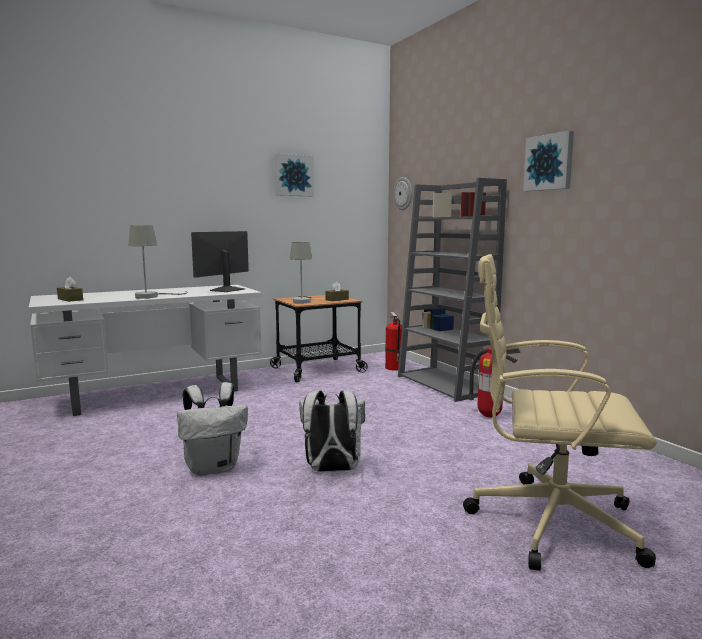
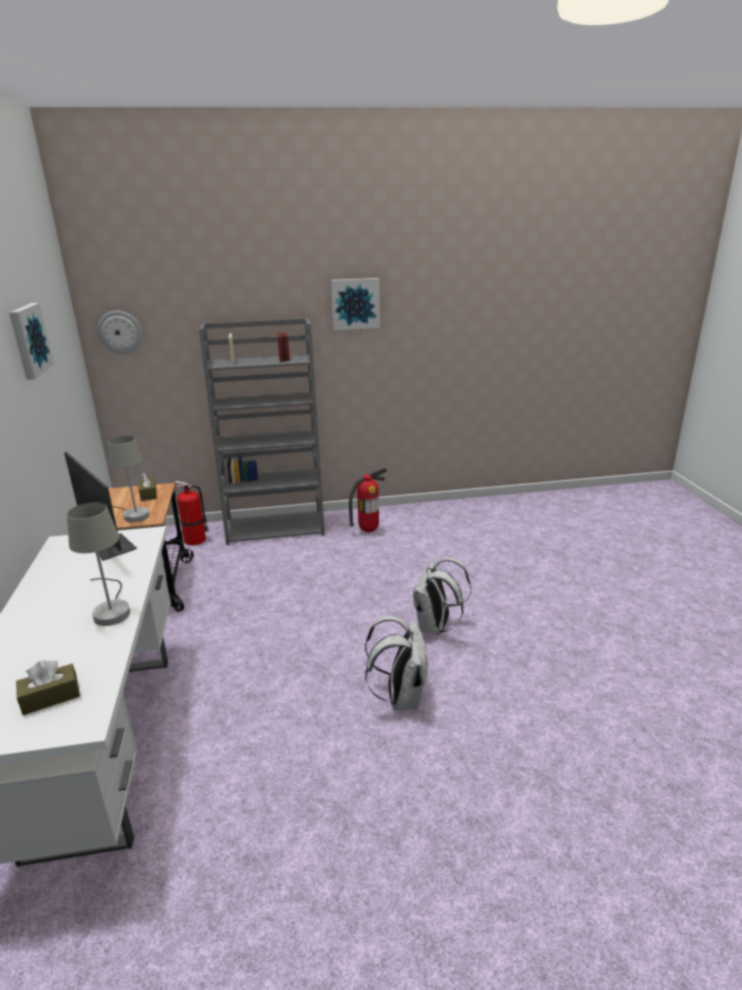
camera: 70 degrees left, 15 degrees up
beige office chair [463,254,656,571] -> none

